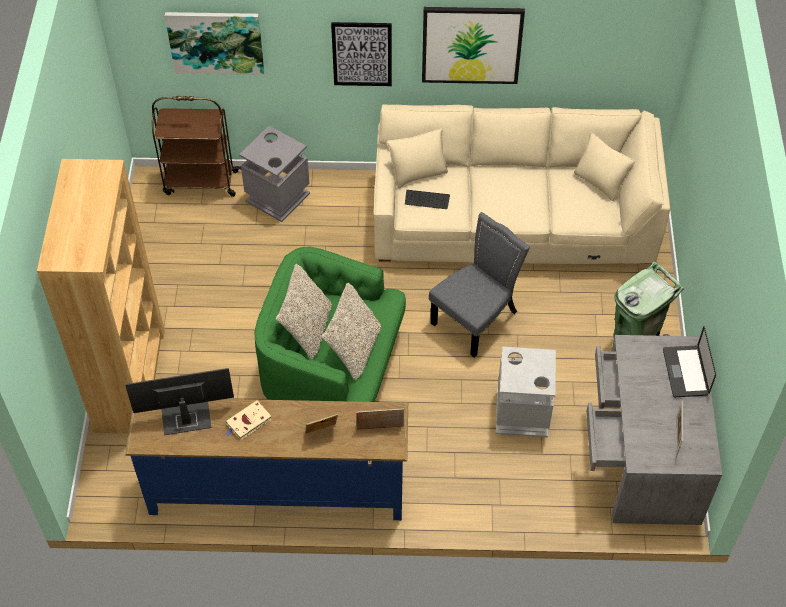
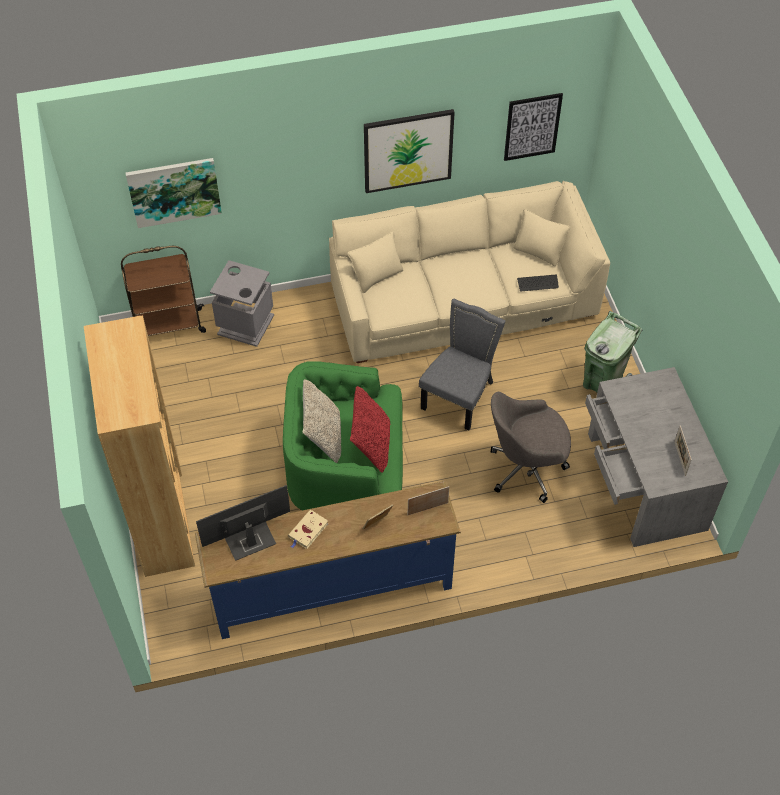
camera: 15 degrees left, 0 degrees up
beige pillow [322,283,381,380] -> red pillow [350,386,390,473]
picture [331,22,392,86] -> picture moved to [504,93,563,161]
keyboard [405,190,450,209] -> keyboard moved to [517,275,559,291]
grey trash can [496,347,556,437] -> grey office chair [490,392,571,503]
laptop [663,326,716,397] -> none

